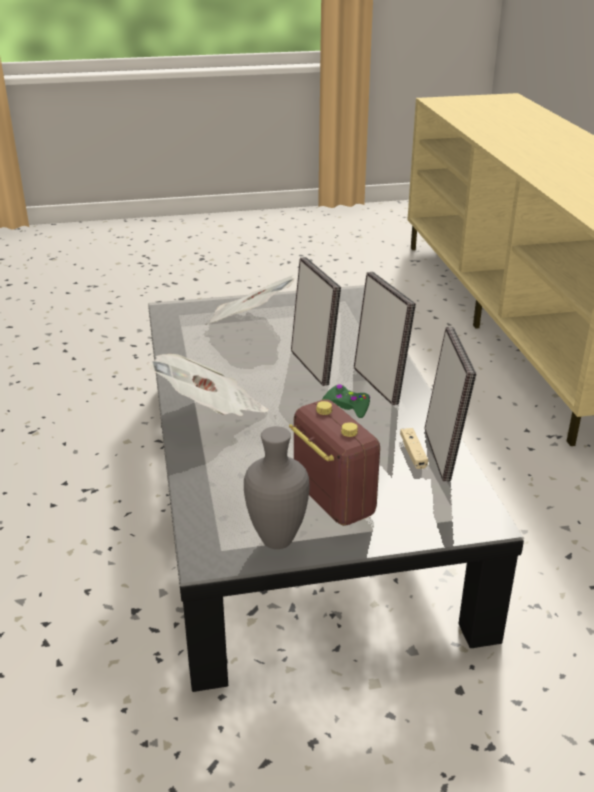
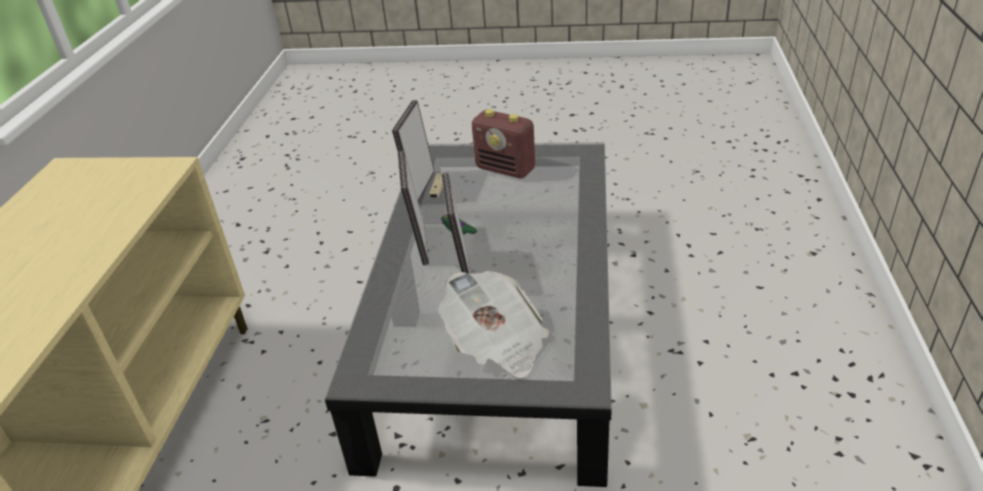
camera: 160 degrees left, 5 degrees up
newspaper [147,354,268,416] -> none
grey vase [244,426,310,549] -> none
radio [289,399,380,526] -> radio turned 45 degrees counterclockwise [472,109,535,178]

